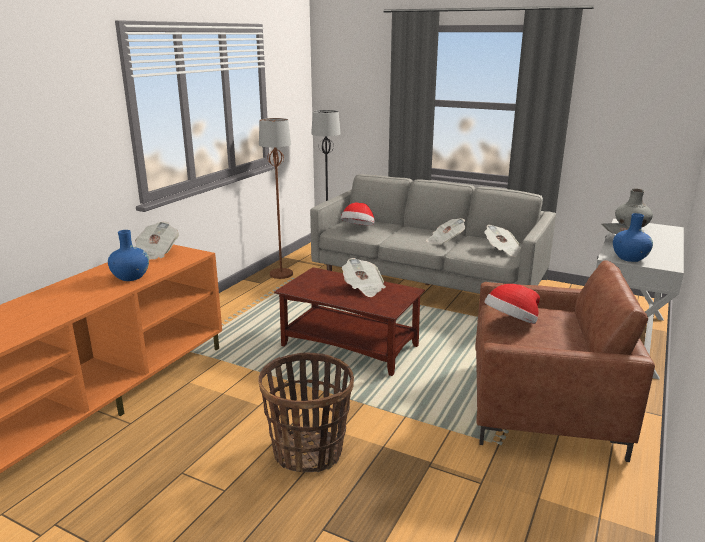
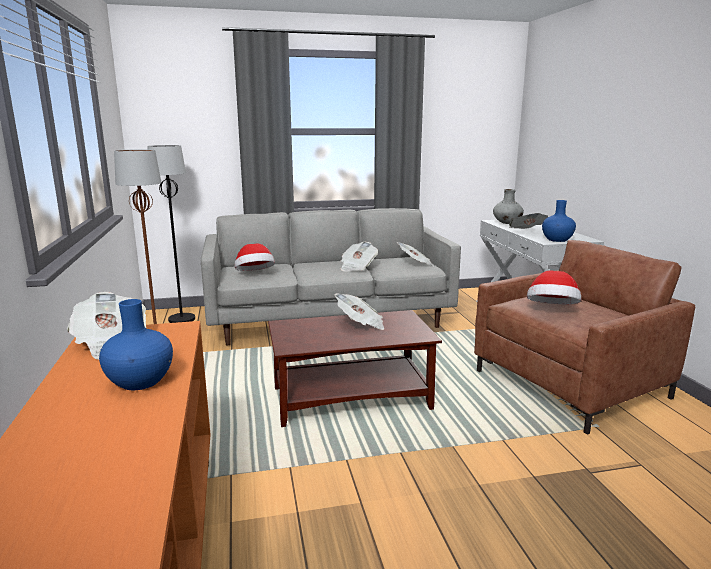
camera: 40 degrees left, 5 degrees down
basket [258,352,354,473] -> none

